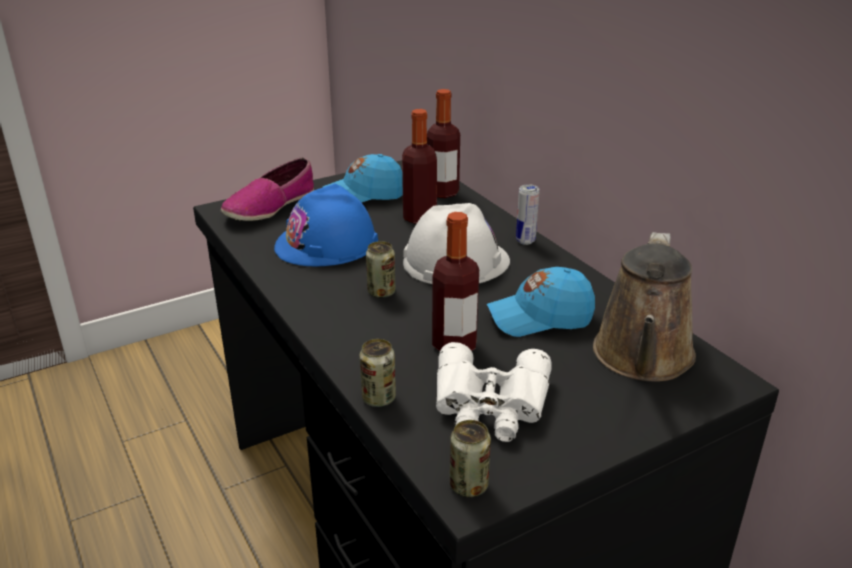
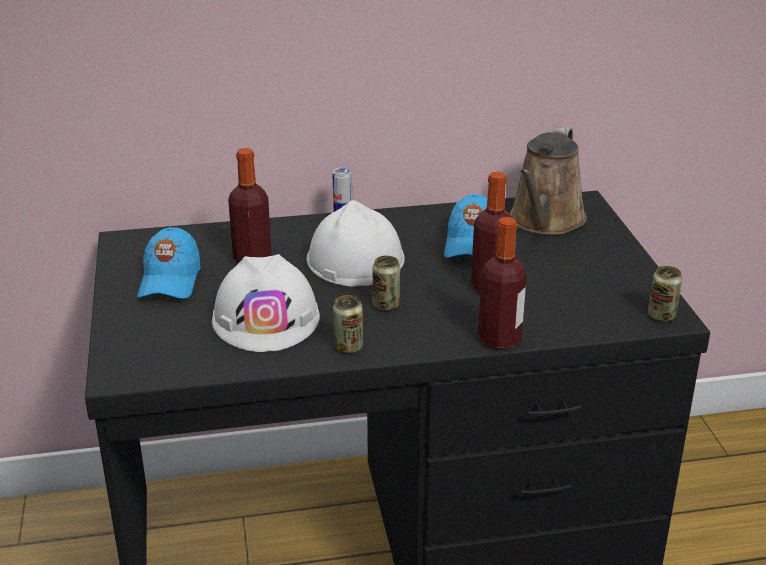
camera: 70 degrees left, 0 degrees up
shoe [221,158,314,221] -> none
blue hard hat [274,184,378,266] -> white hard hat [212,254,320,352]
can [360,339,396,407] -> can moved to [333,295,363,353]
bottle [427,89,460,198] -> bottle moved to [478,217,527,349]
white binoculars [436,342,552,442] -> none
brown watering can [593,232,696,382] -> brown watering can turned 75 degrees clockwise [510,127,587,235]

